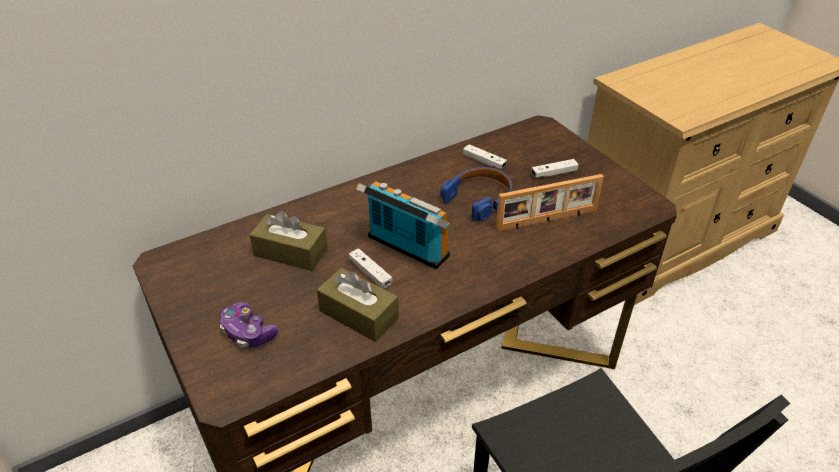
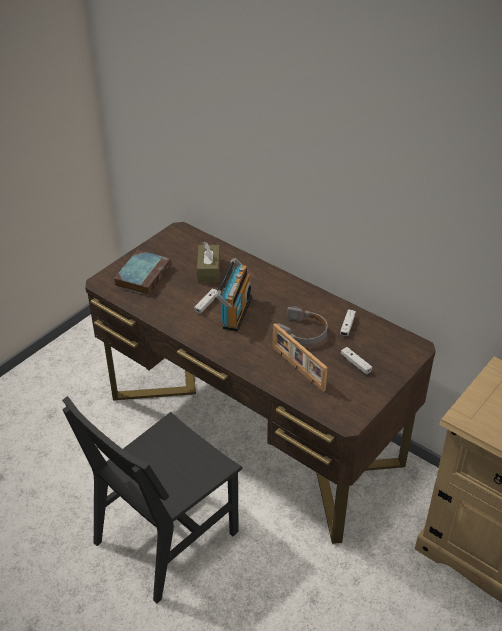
camera: 70 degrees right, 0 degrees up
game controller [220,302,278,347] -> book [114,250,171,296]
brown tissue box [317,268,399,342] -> none
blue headphones [441,167,512,221] -> grey headphones [277,307,328,345]

